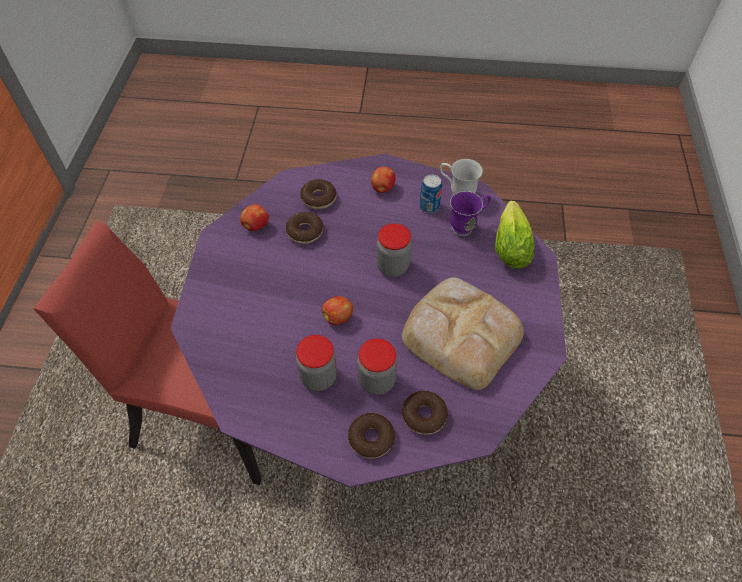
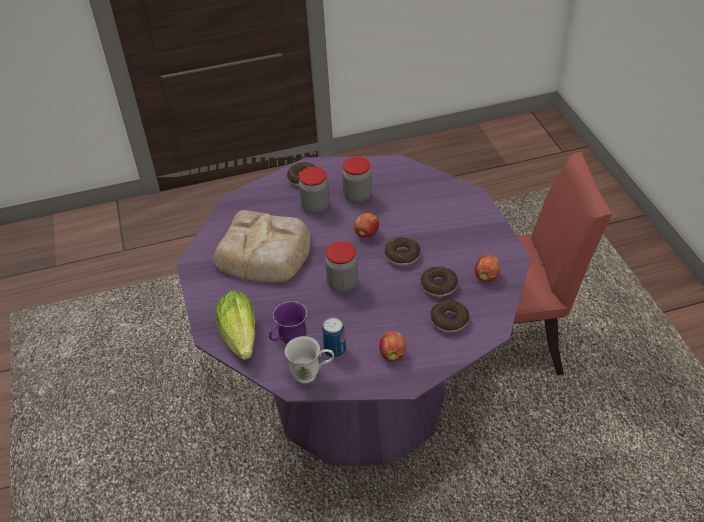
camera: 160 degrees right, 10 degrees down
donut [402,391,448,435] -> donut moved to [385,237,420,266]

